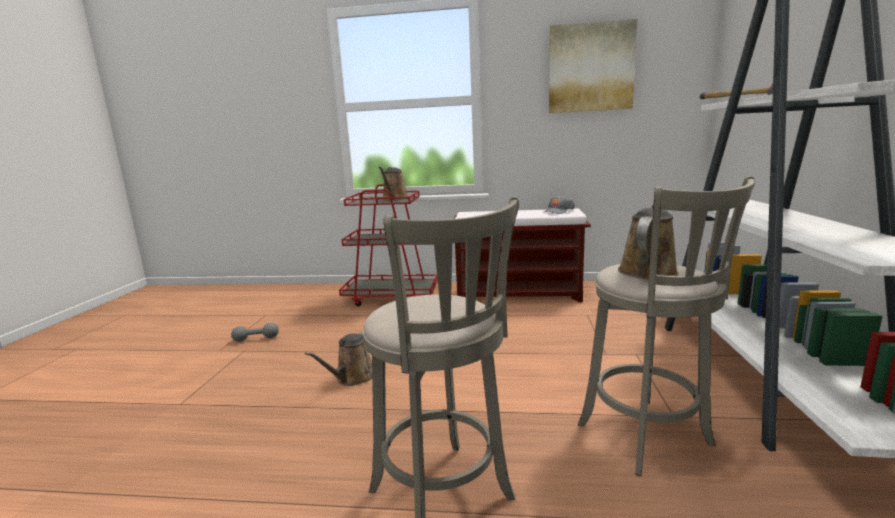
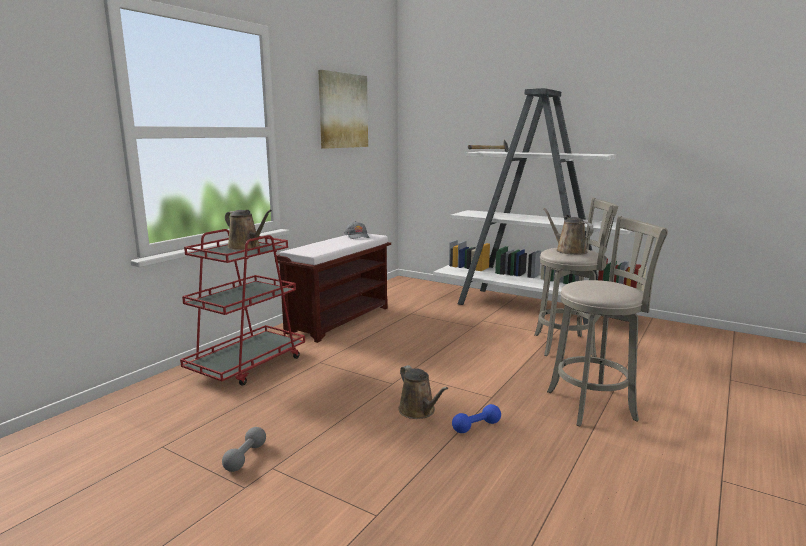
camera: 65 degrees left, 0 degrees up
none -> blue dumbbell [452,404,501,433]

